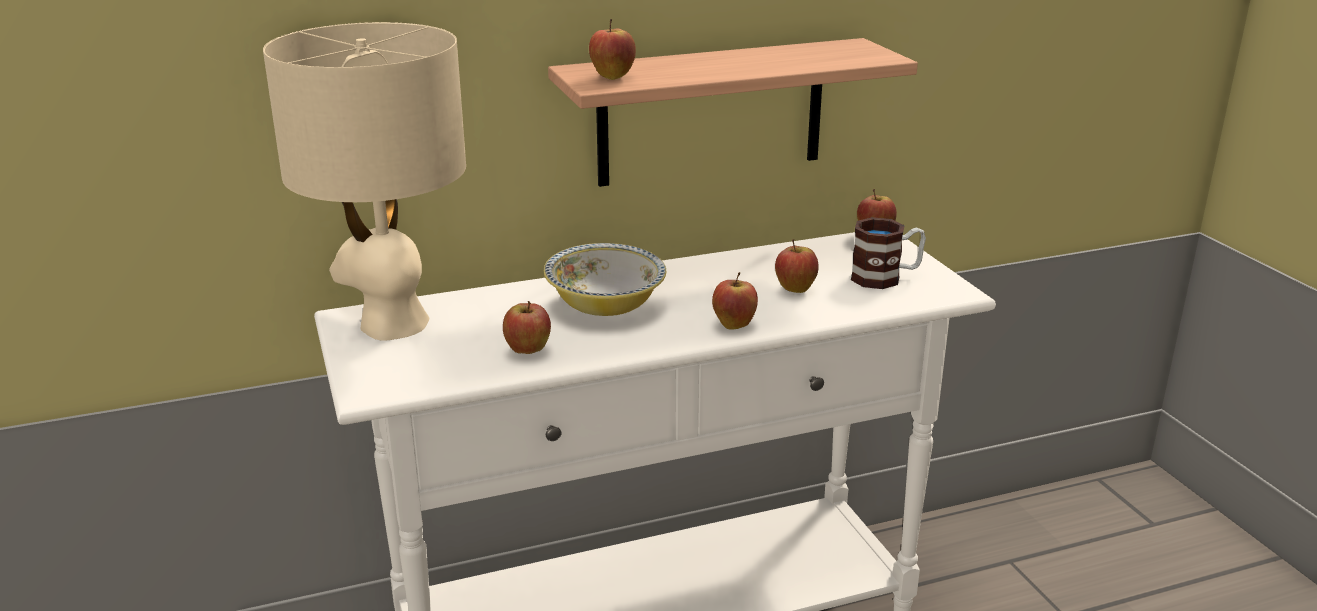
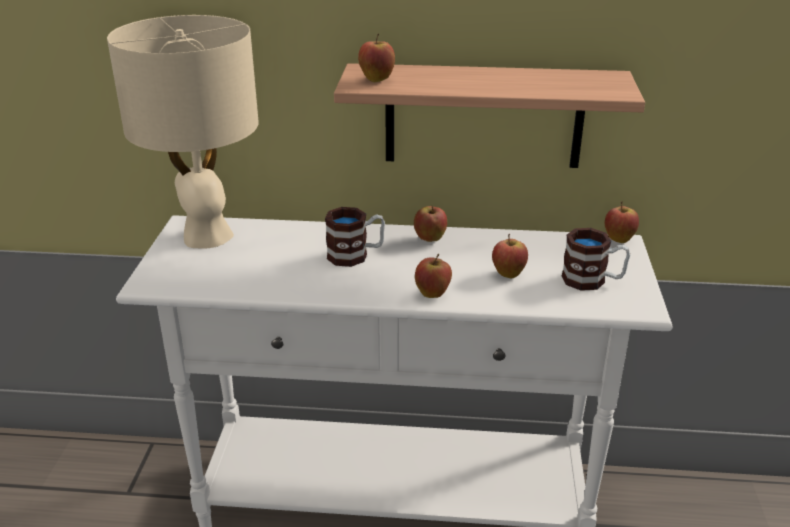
camera: 25 degrees right, 5 degrees up
apple [503,301,551,354] -> apple moved to [414,206,447,242]
bowl [544,243,666,316] -> mug [325,207,385,267]

